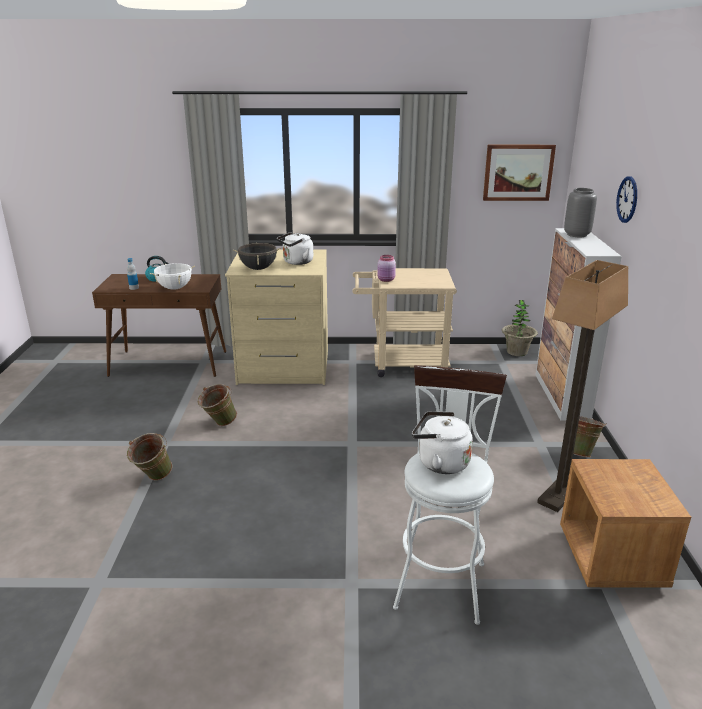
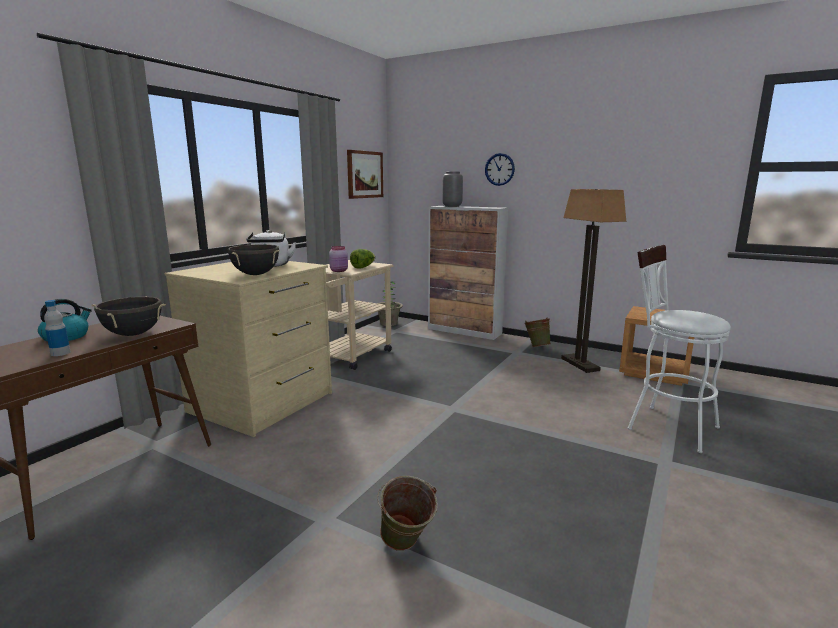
camera: 60 degrees left, 10 degrees down
white cooking pot [150,263,195,290] -> black cooking pot [91,296,166,336]
green bucket [198,384,237,426] -> none
white kettle [412,411,473,474] -> none
none -> lettuce [350,249,375,269]

